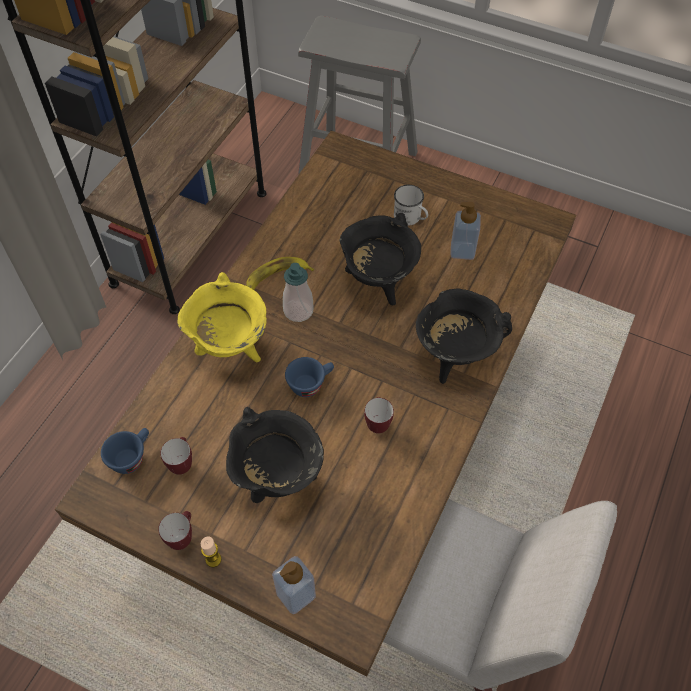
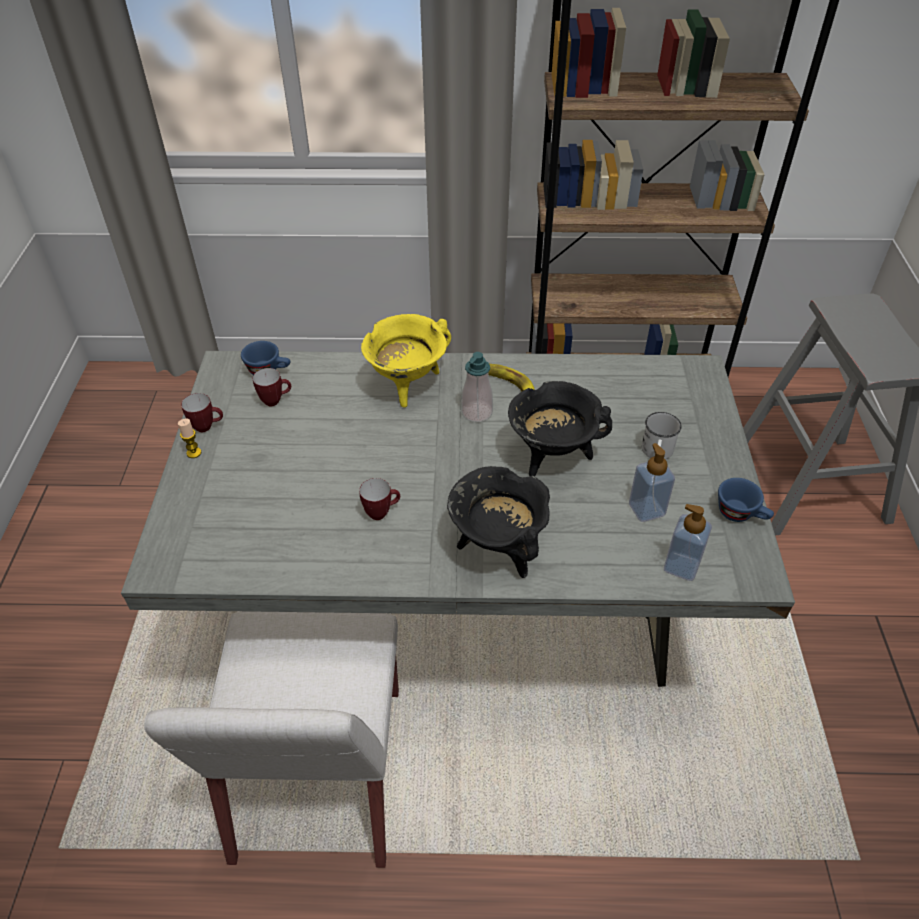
camera: 65 degrees right, 10 degrees down
brown dining table [55,131,576,677] -> grey dining table [121,351,795,687]
black cooking pot [226,407,324,503] -> none
soap dispenser [272,556,316,614] -> soap dispenser moved to [664,504,712,581]
blue cup [285,357,334,397] -> blue cup moved to [718,478,774,522]

